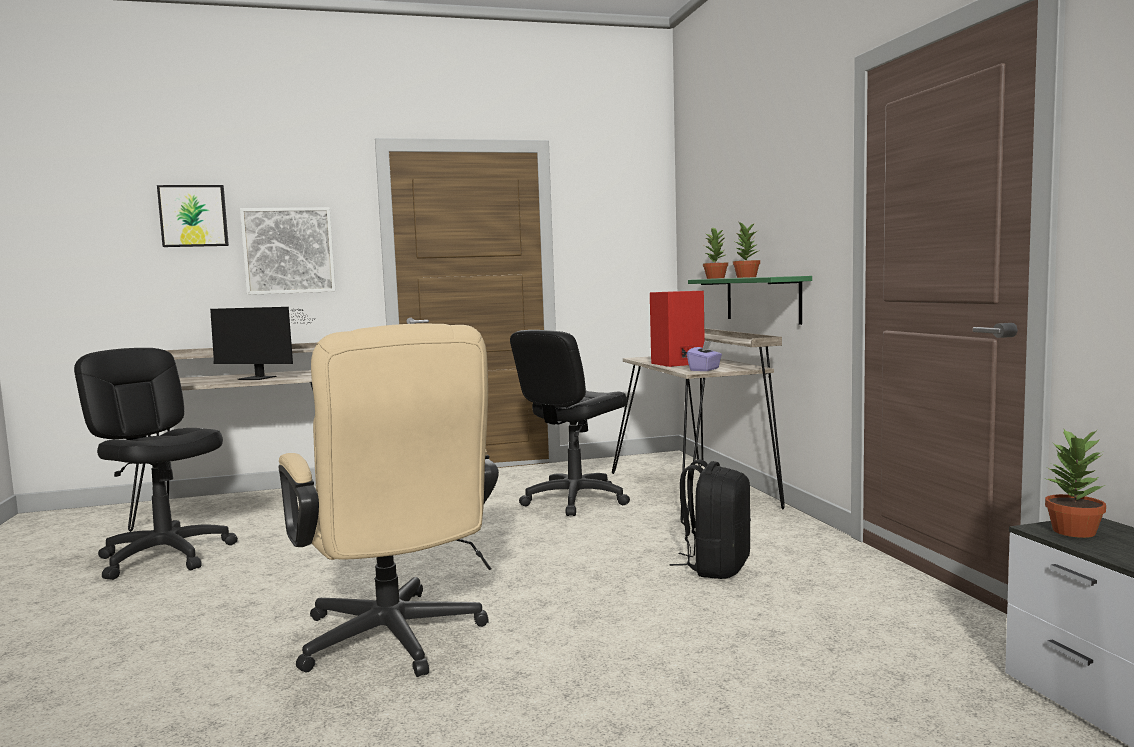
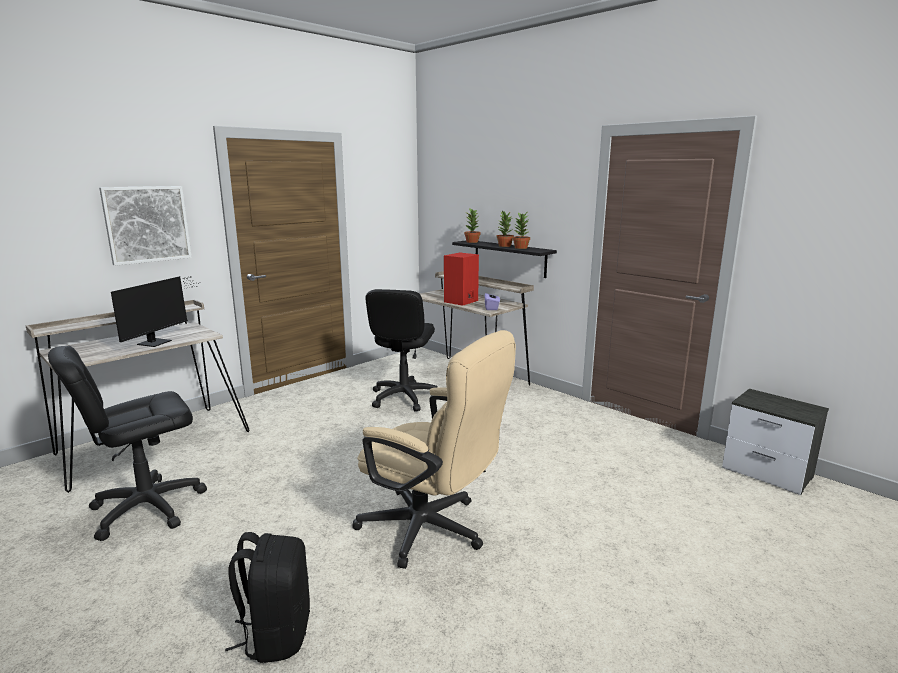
camera: 30 degrees left, 10 degrees up
black office chair [74,348,238,580] -> black office chair turned 45 degrees counterclockwise [48,346,207,541]
picture [157,185,229,247] -> none
monitor [210,307,311,380] -> monitor turned 60 degrees counterclockwise [111,276,198,347]
black backpack [669,459,751,579] -> black backpack moved to [225,532,310,663]
green shelf [688,276,812,325] -> black shelf [452,241,557,278]
potted plant [1045,429,1106,538] -> potted plant moved to [513,212,530,249]

